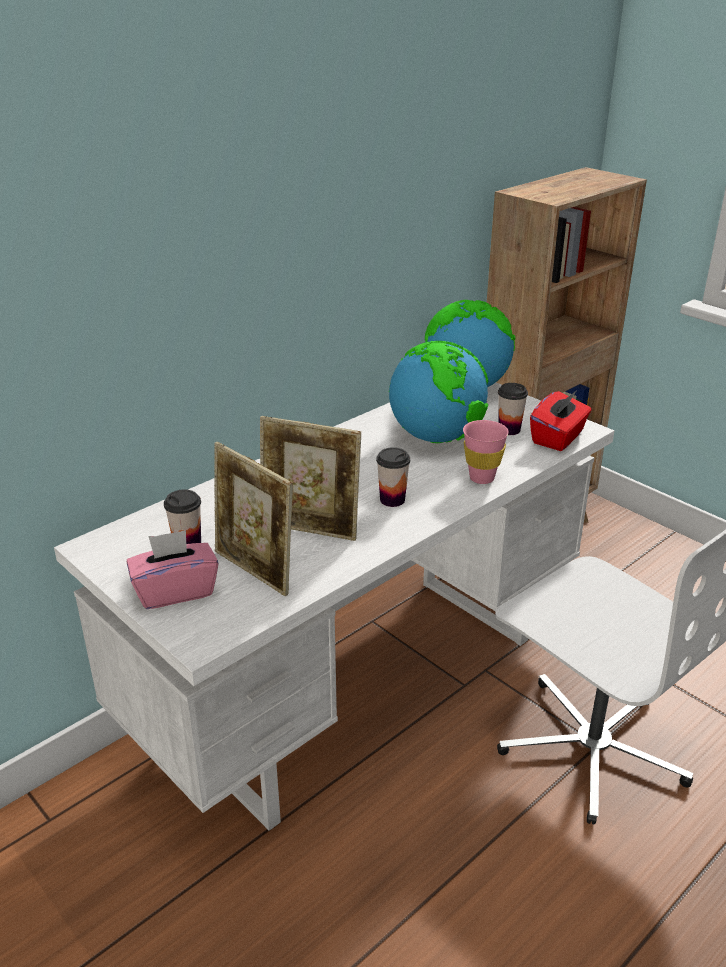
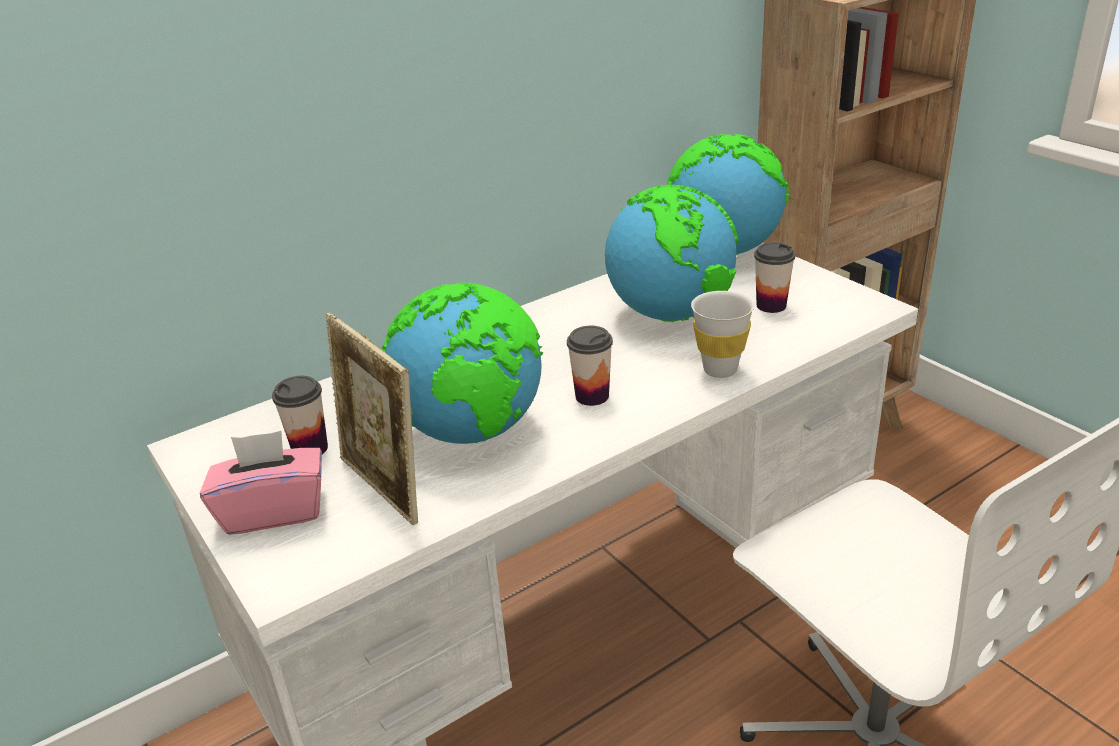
camera: 10 degrees right, 0 degrees up
picture frame [260,416,361,541] -> globe [382,283,543,444]
pink cup [463,420,509,484] -> white cup [691,291,754,378]
red tissue box [530,390,592,451] -> none

